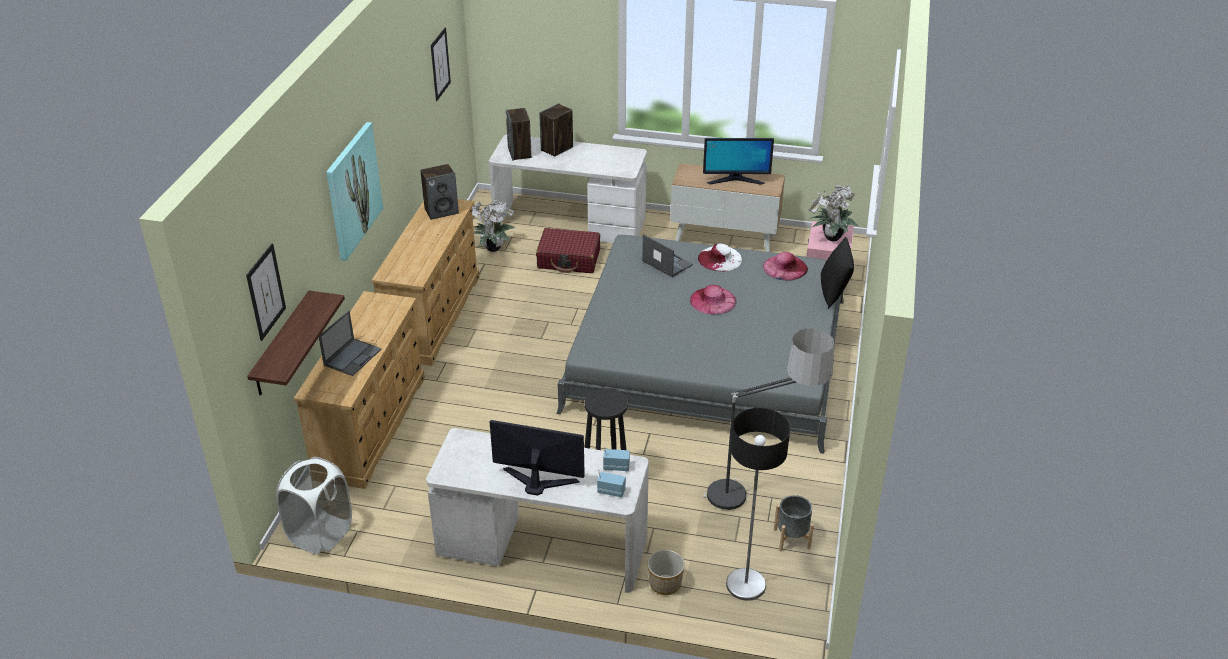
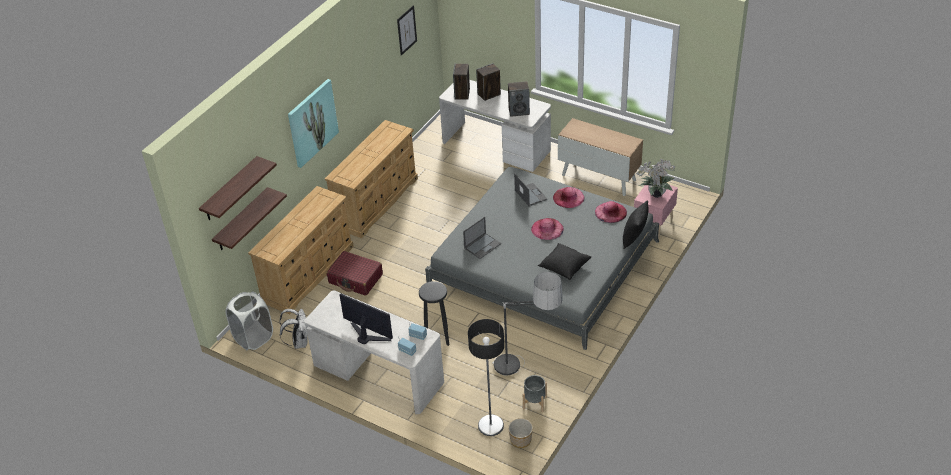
camera: 20 degrees right, 5 degrees up
picture [246,243,286,341] -> shelf [199,156,277,220]
laptop [319,310,382,376] -> laptop moved to [463,217,501,259]
speaker [420,164,459,220] -> speaker moved to [508,81,530,117]
potted plant [472,200,515,252] -> none
red suitcase [536,228,600,273] -> red suitcase moved to [326,251,383,296]
planter [647,550,685,595] -> planter moved to [508,418,533,448]
white hat [698,243,742,271] -> pink hat [553,187,584,208]
monitor [703,138,774,185] -> none
none -> white backpack [279,309,308,349]
none -> black pillow [538,243,591,280]

